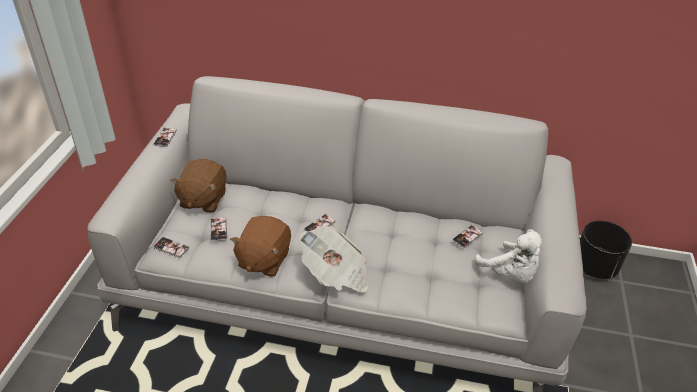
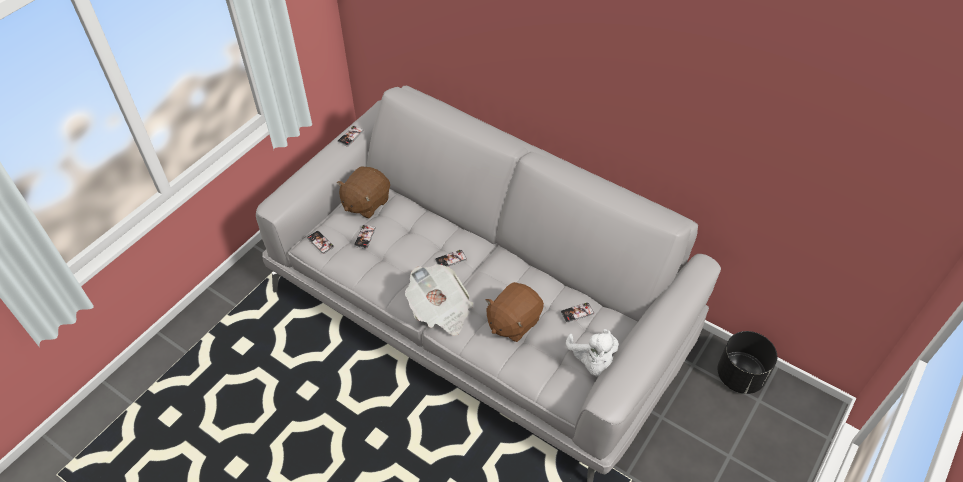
camera: 25 degrees right, 10 degrees up
brown plush toy [230,216,291,277] -> brown plush toy moved to [486,282,544,342]

